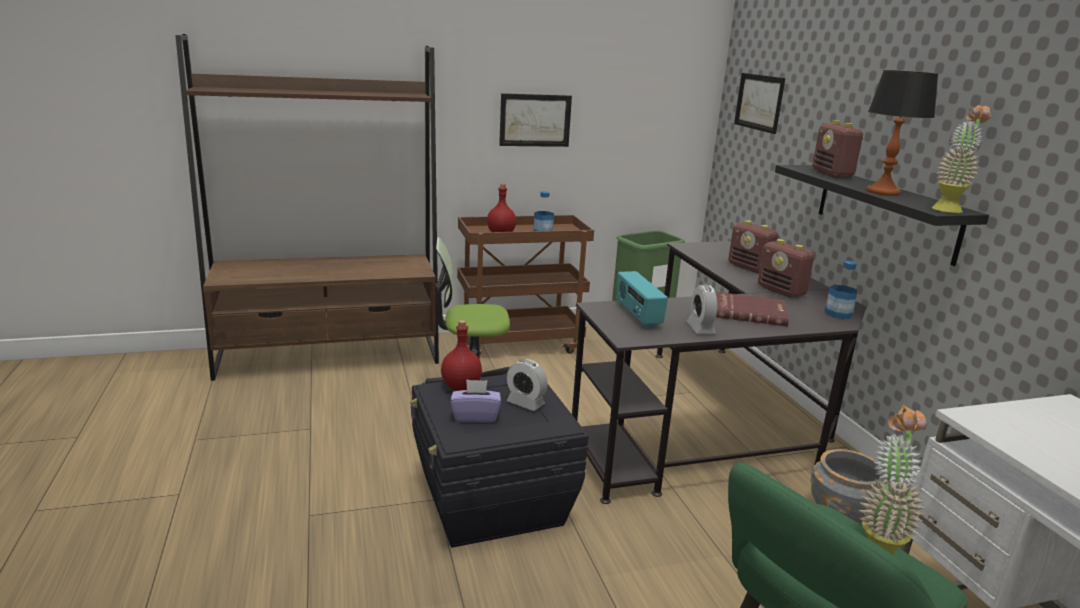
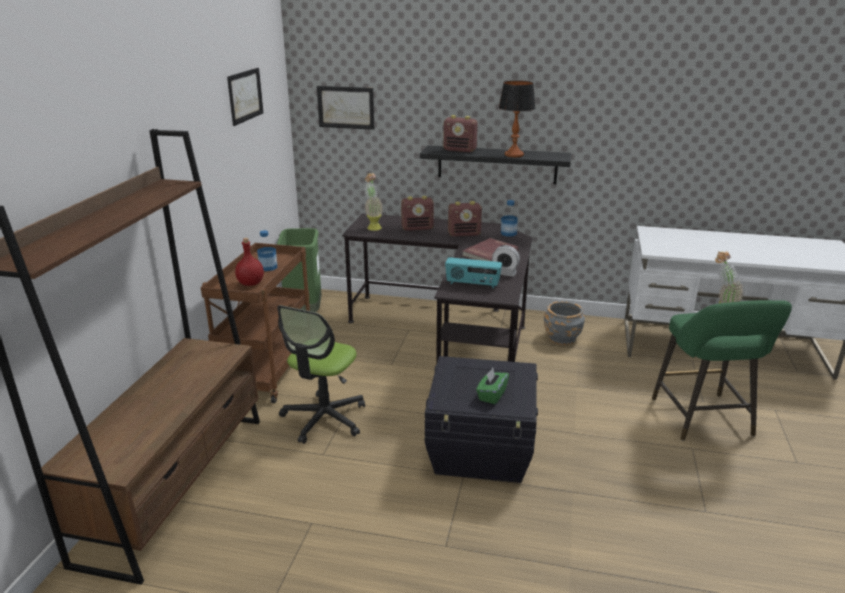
camera: 60 degrees left, 5 degrees up
red bottle [441,320,482,391] -> none
purple tissue box [450,379,501,422] -> green tissue box [476,368,509,404]
picture [499,93,572,147] -> picture moved to [227,68,264,126]
alarm clock [506,359,548,411] -> none
potted plant [931,105,992,213] -> potted plant moved to [364,173,383,231]

